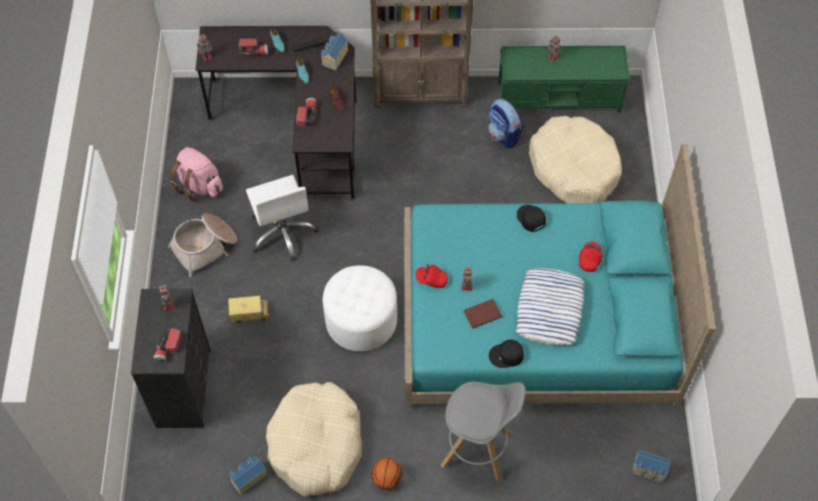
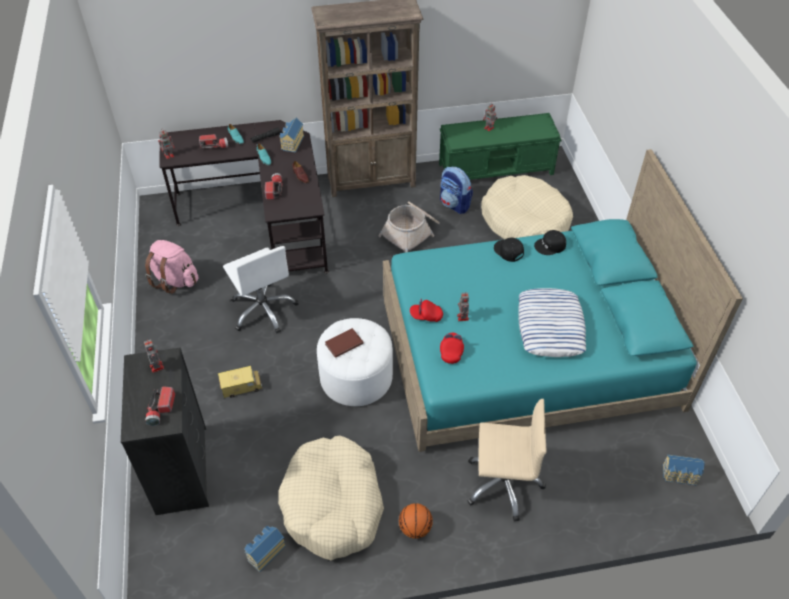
camera: 10 degrees left, 10 degrees down
basket [168,213,237,277] -> basket moved to [378,201,440,253]
grey stool [441,382,526,482] -> beige office chair [467,399,547,522]
brown book [464,299,502,329] -> brown book moved to [325,328,364,358]
black cap [489,340,524,368] -> black cap moved to [534,230,566,255]
red cap [579,242,602,272] -> red cap moved to [440,333,464,364]

